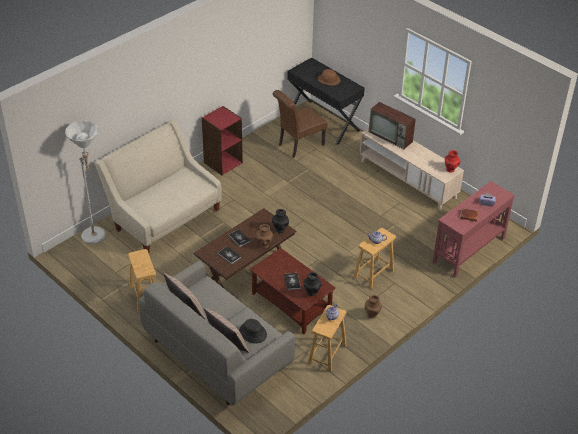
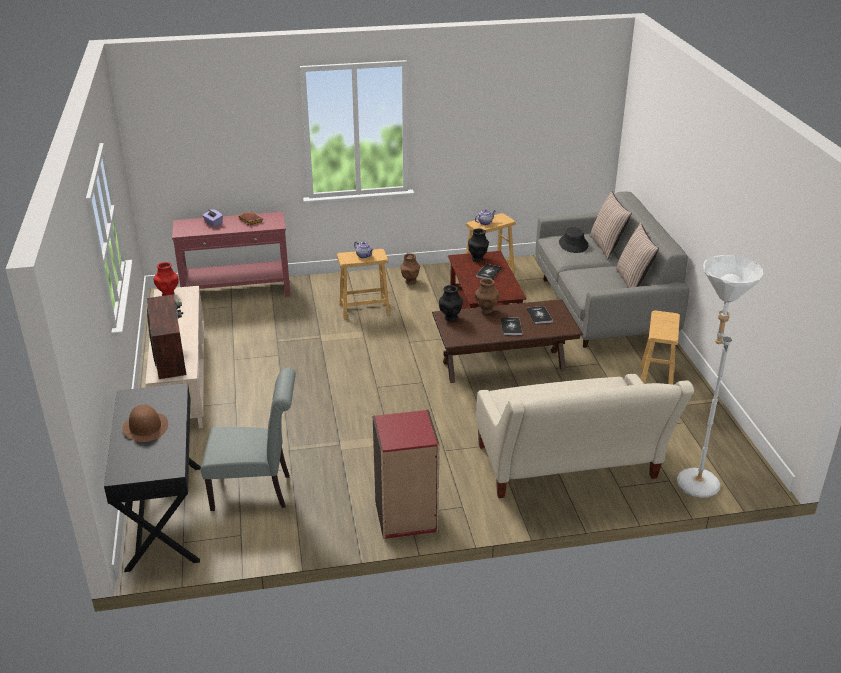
camera: 145 degrees left, 10 degrees down
brown chair [273,90,328,158] -> grey chair [201,368,296,511]

